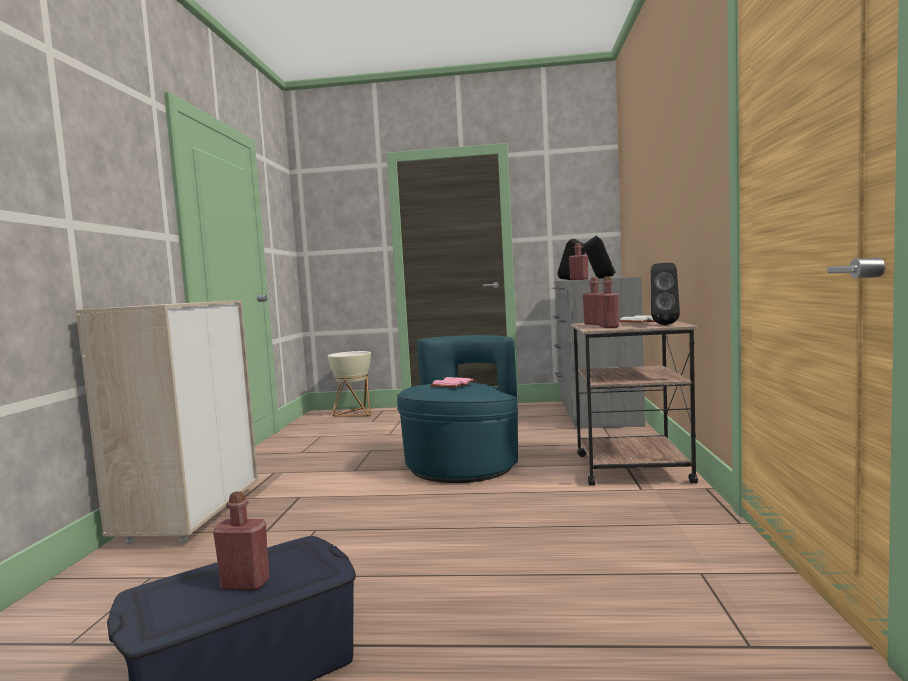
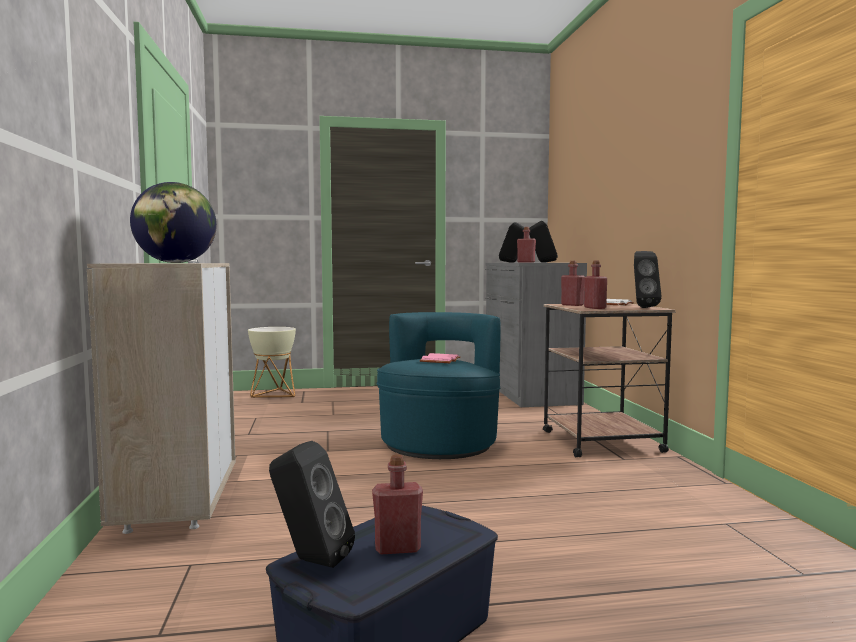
camera: 15 degrees left, 0 degrees up
none -> globe [130,182,217,263]
none -> black speaker [269,441,355,568]

